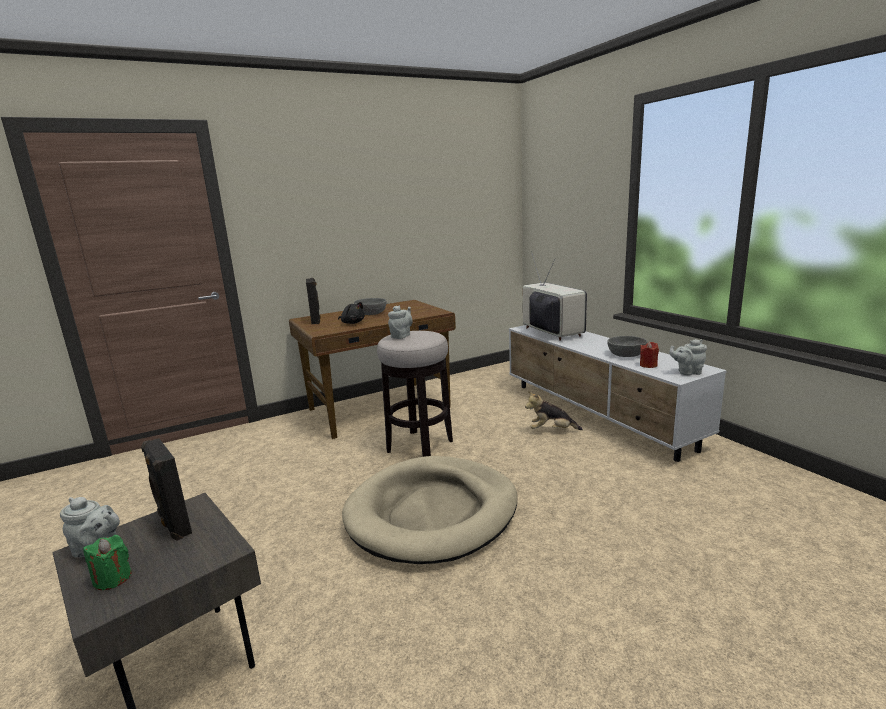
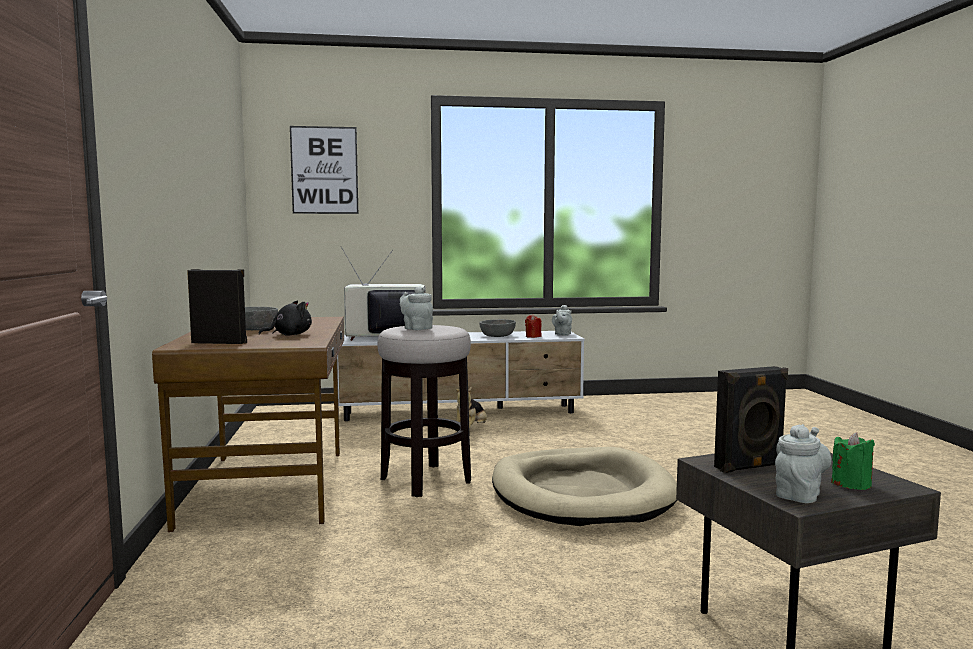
camera: 70 degrees left, 10 degrees down
none -> picture [290,126,359,214]

